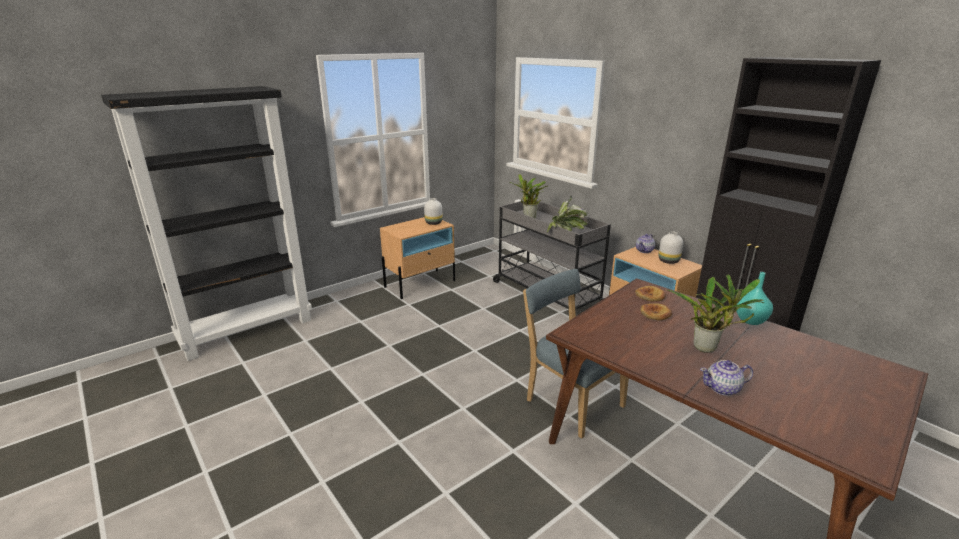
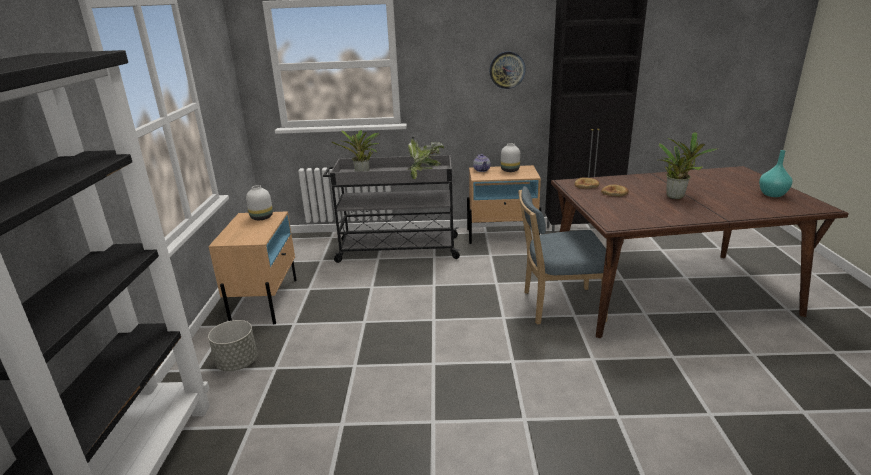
camera: 50 degrees left, 0 degrees up
teapot [700,360,753,396] -> none
turquoise vase [736,272,773,325] -> turquoise vase moved to [759,150,792,197]
none -> grey planter [208,320,257,371]
none -> wall clock [489,51,526,89]

